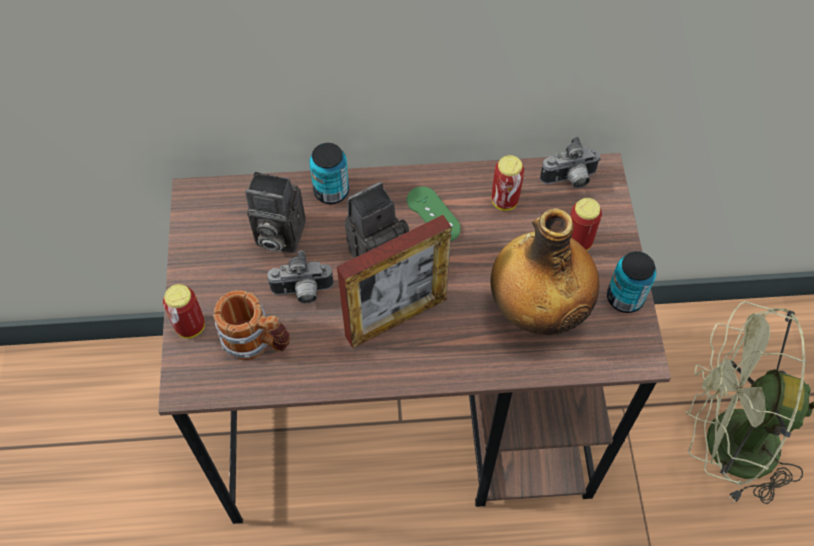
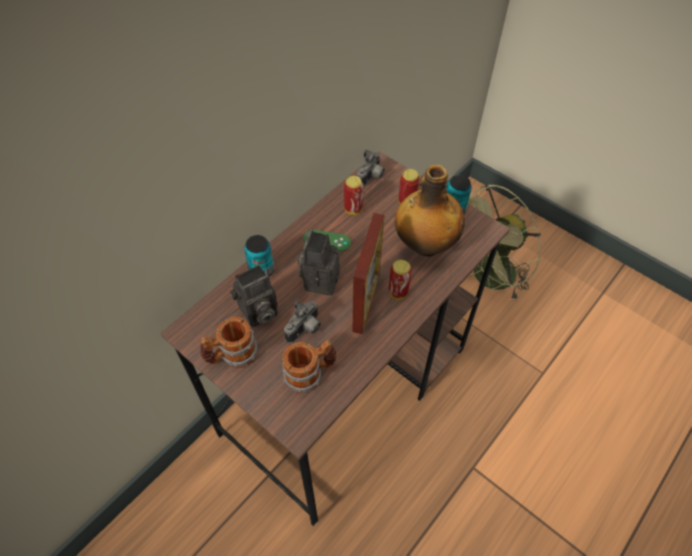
camera: 45 degrees left, 5 degrees down
can [163,284,205,338] -> can moved to [389,260,412,299]
none -> mug [200,317,257,368]

